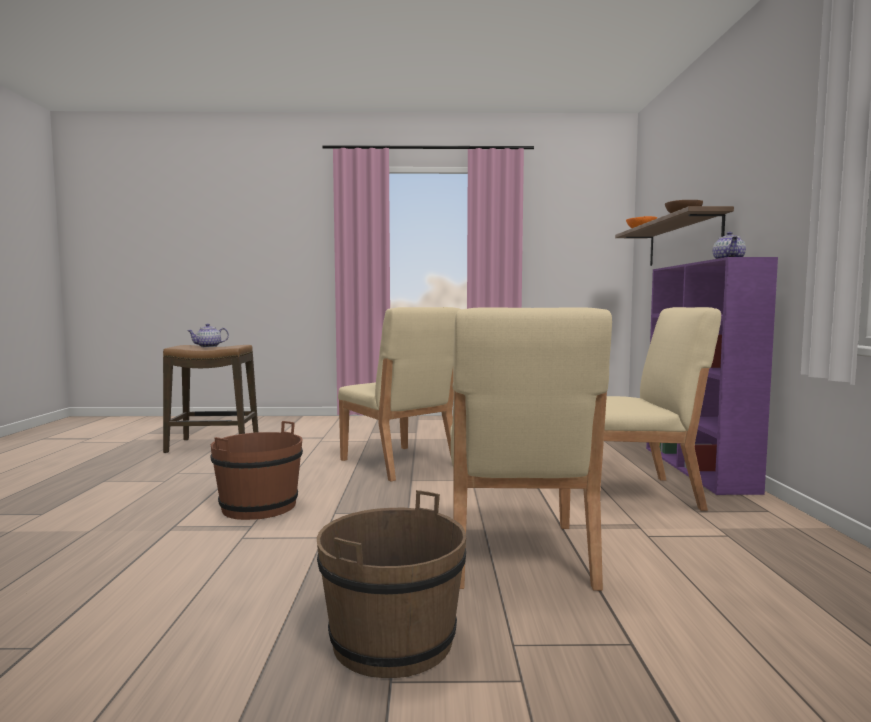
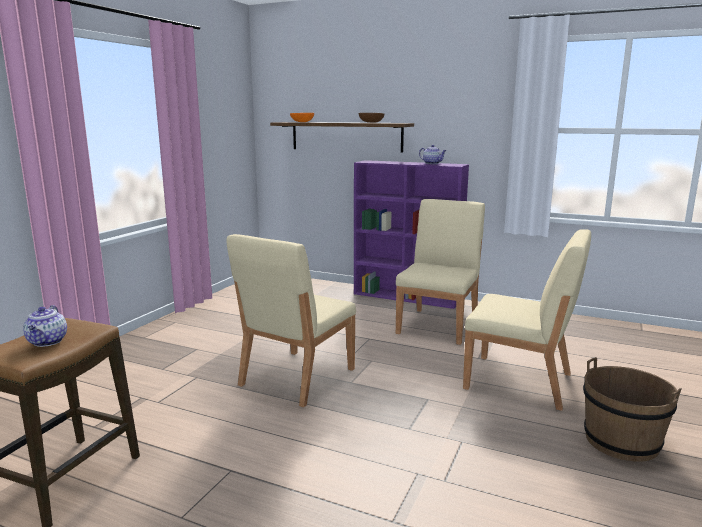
camera: 65 degrees left, 10 degrees up
brown bucket [210,421,303,520] -> none
beige chair [338,307,461,481] -> beige chair turned 135 degrees clockwise [226,234,356,407]

